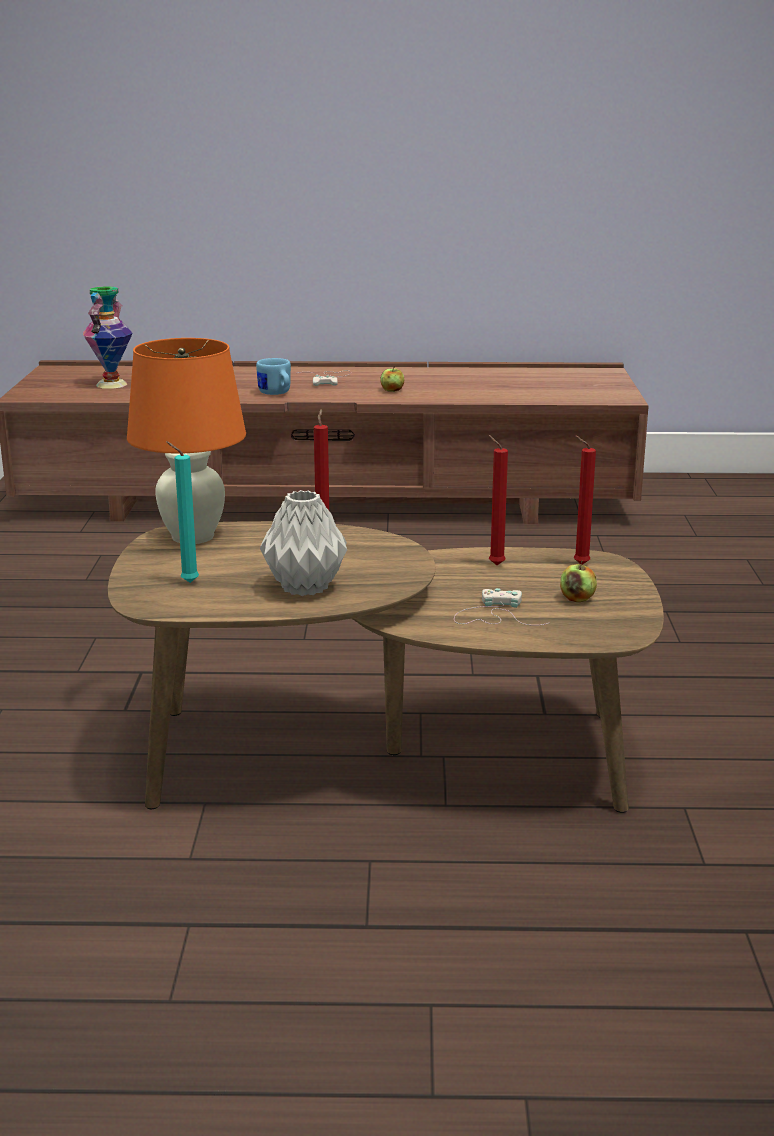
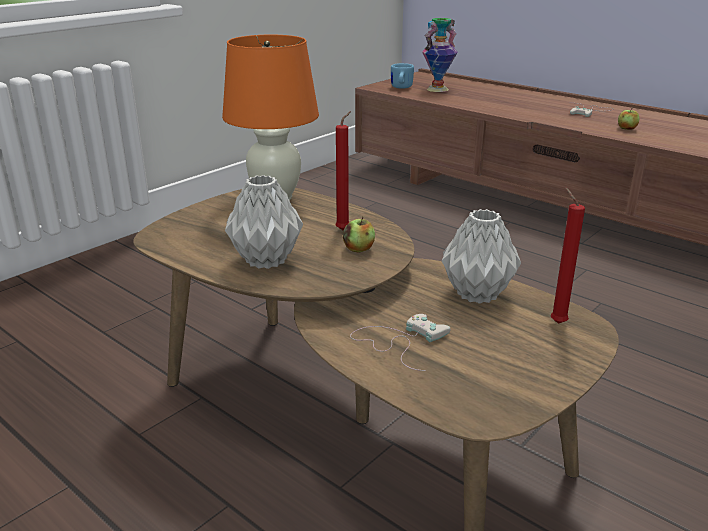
camera: 40 degrees right, 5 degrees up
turquoise candle [166,441,199,583] -> none
blue mug [256,358,291,395] -> blue mug moved to [391,63,414,89]
red candle [488,435,508,565] -> grey vase [442,209,521,304]
apple [560,560,597,602] -> apple moved to [343,216,375,253]

